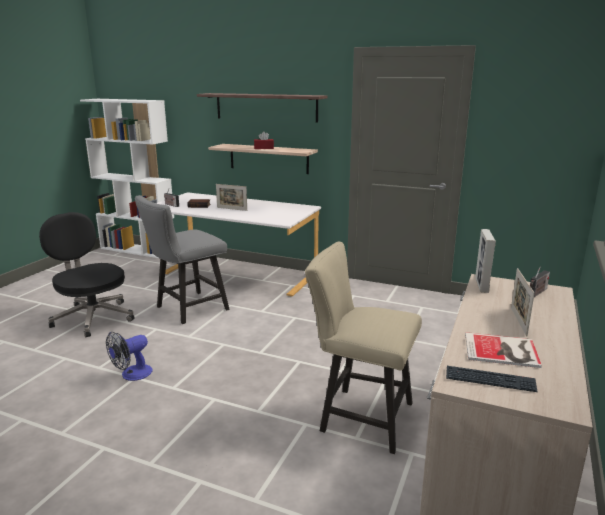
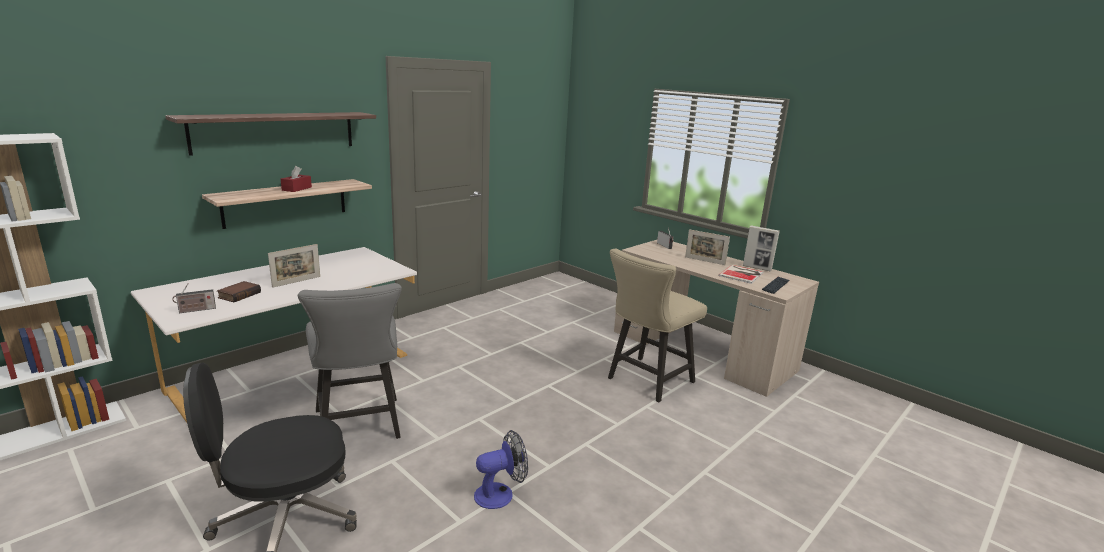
camera: 70 degrees left, 0 degrees up
fan [106,332,153,381] -> fan turned 90 degrees counterclockwise [474,430,528,509]
picture frame [475,229,496,293] -> picture frame moved to [743,225,780,272]

